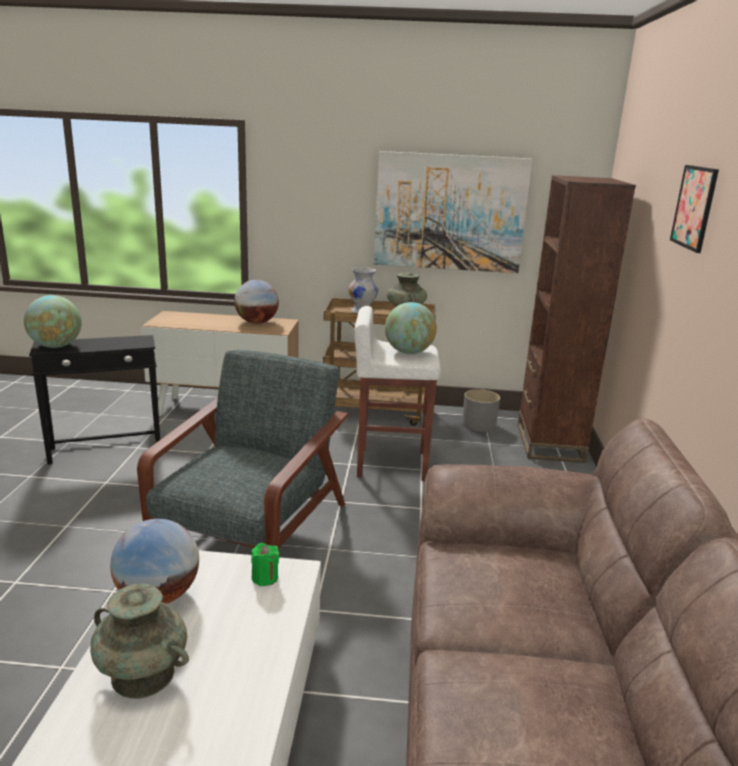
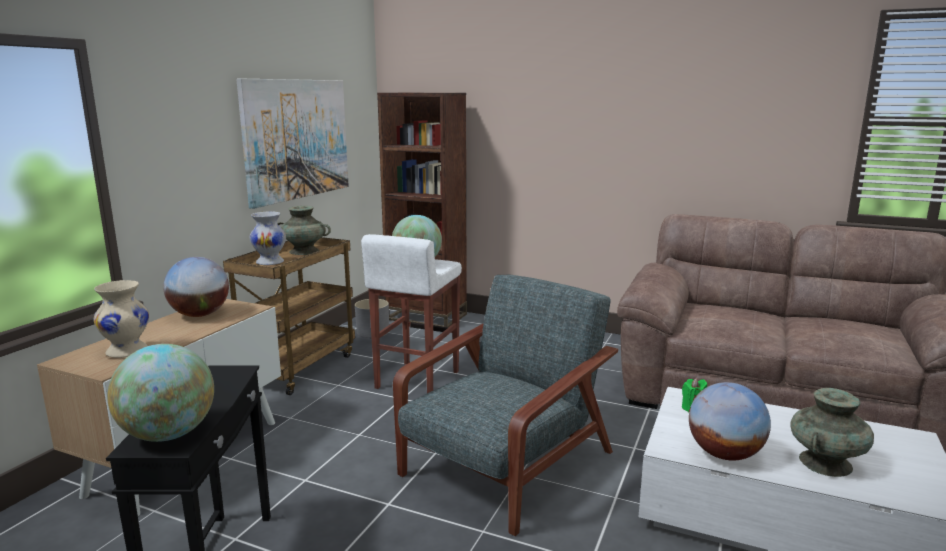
camera: 70 degrees left, 5 degrees down
grey armchair [137,350,348,551] -> grey armchair turned 90 degrees clockwise [393,275,618,536]
picture [670,165,719,253] -> none
none -> beige vase [94,280,149,358]

